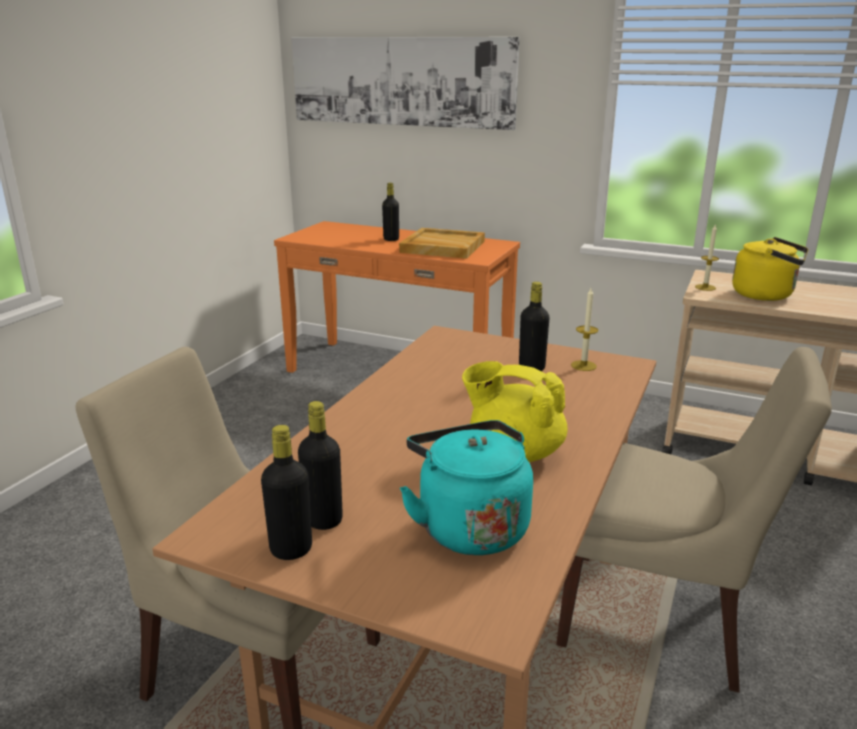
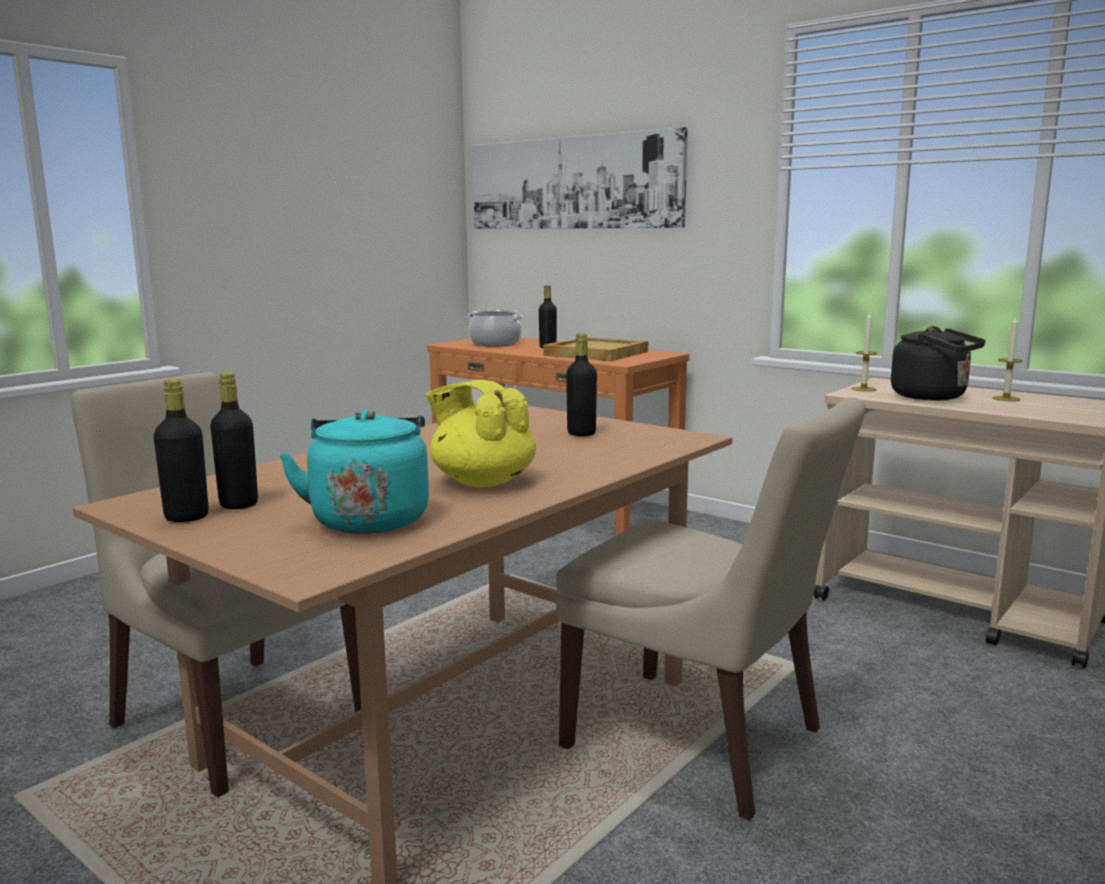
camera: 15 degrees right, 10 degrees down
candle [571,288,598,371] -> candle moved to [992,316,1023,401]
yellow kettle [732,237,808,301] -> black kettle [891,326,986,401]
none -> cooking pot [467,310,523,347]

